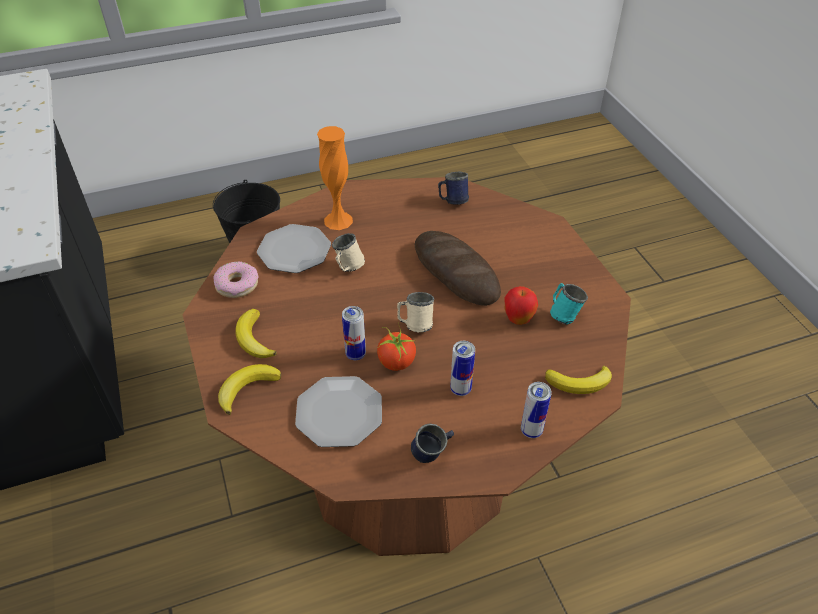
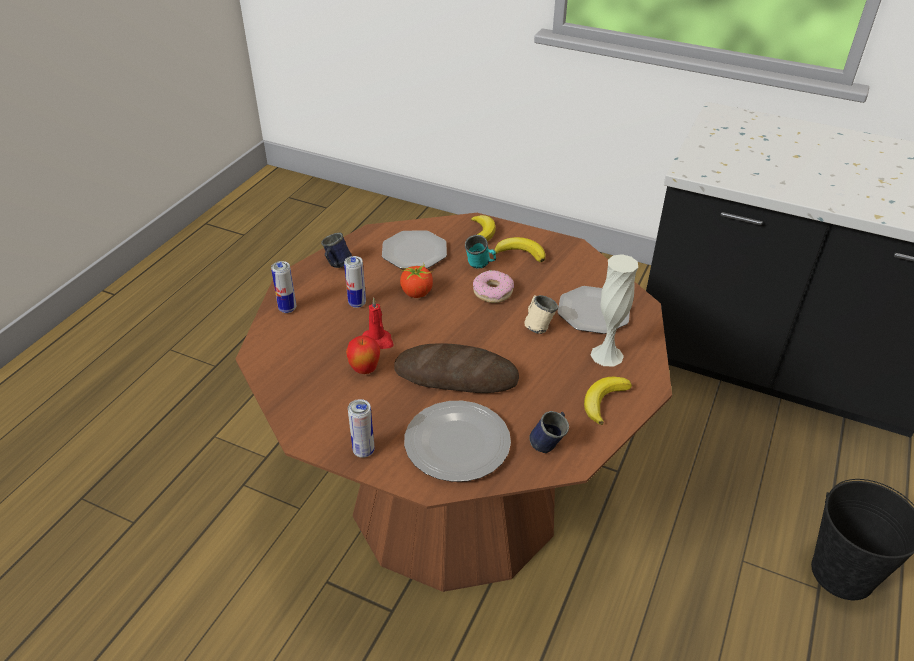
camera: 135 degrees right, 5 degrees down
donut [213,261,258,298] -> donut moved to [473,270,514,303]
orange vase [317,126,353,230] -> white vase [590,254,638,366]
can [342,306,366,360] -> can moved to [348,399,375,458]
beige mug [397,292,434,332] -> none
banana [545,366,612,394] -> banana moved to [584,377,632,425]
turquoise mug [550,283,588,324] -> turquoise mug moved to [465,235,496,269]
none -> red candle [362,297,394,349]
none -> plate [404,401,511,482]

